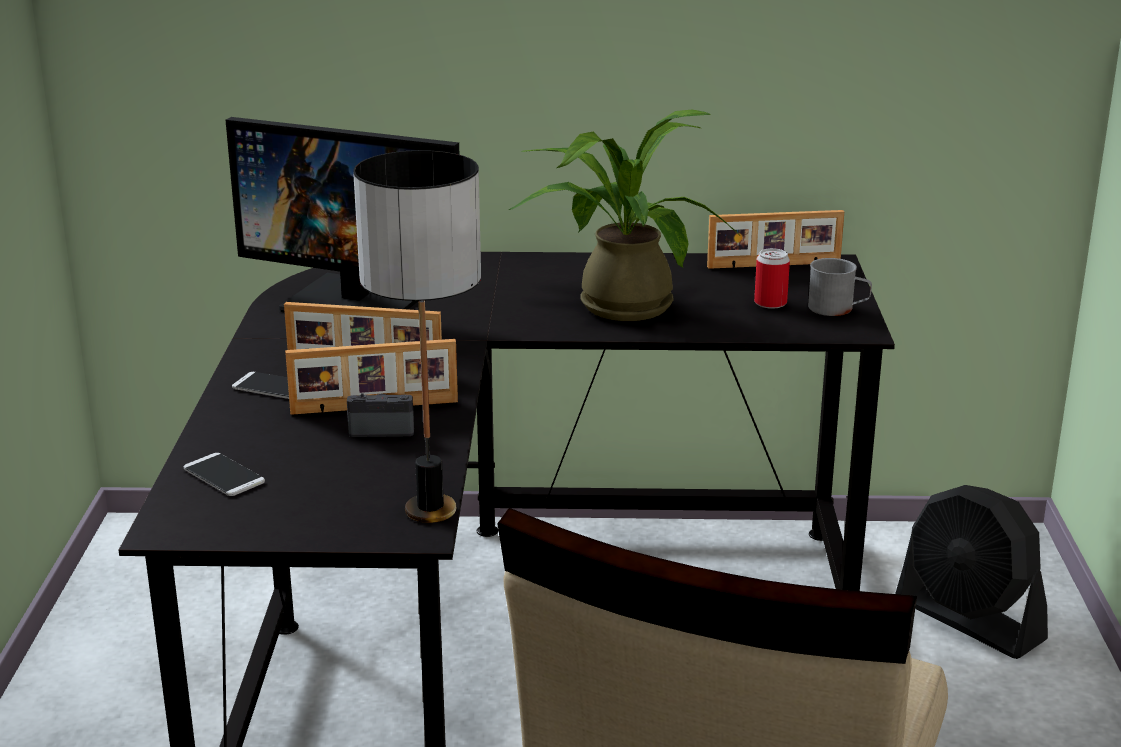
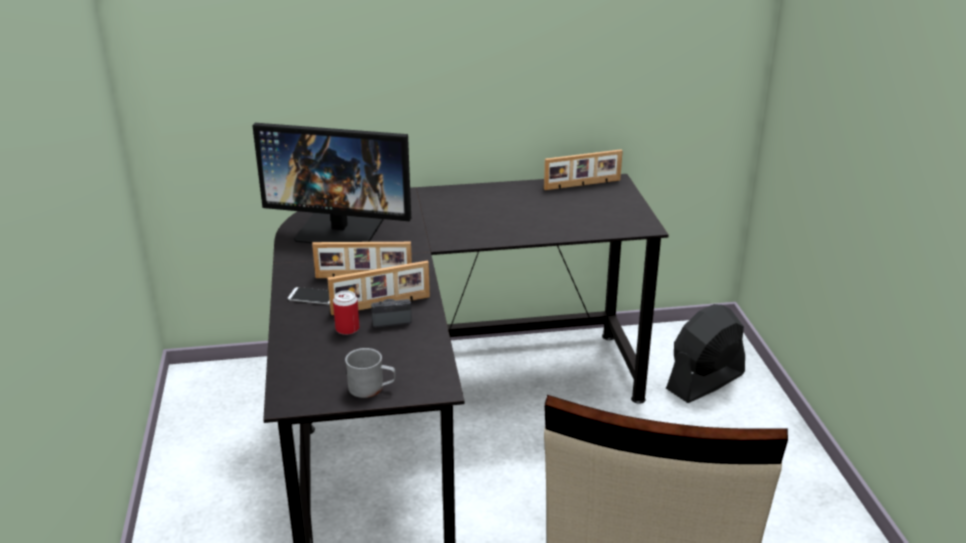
camera: 10 degrees left, 5 degrees up
phone [184,453,265,496] -> none
table lamp [353,150,481,523] -> none
potted plant [509,110,739,321] -> none
can [754,248,790,309] -> can moved to [333,290,360,335]
grey mug [808,258,872,316] -> grey mug moved to [345,348,396,398]
black fan [895,485,1048,659] -> black fan turned 105 degrees clockwise [666,304,745,403]

